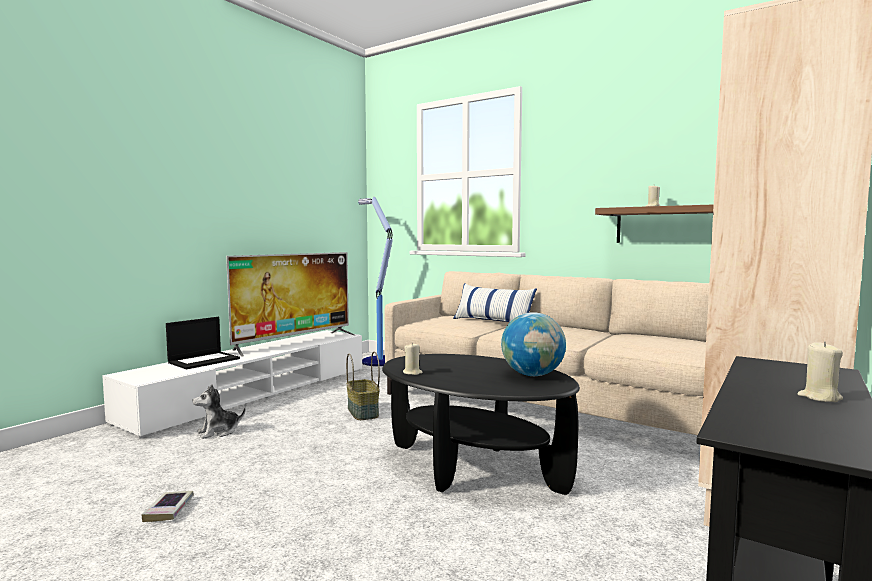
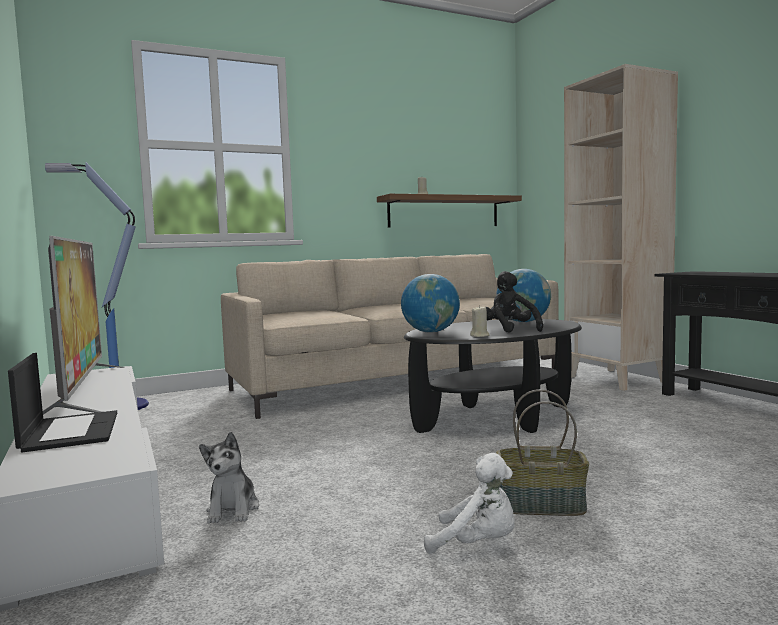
camera: 60 degrees left, 0 degrees up
book [141,491,194,522] -> white plush toy [424,453,515,554]
basket [346,351,380,420] -> basket moved to [496,389,589,516]
pillow [453,283,537,322] -> none
beige candle [798,341,843,402] -> none
none -> globe [401,274,460,333]
none -> black plush toy [486,271,543,333]

